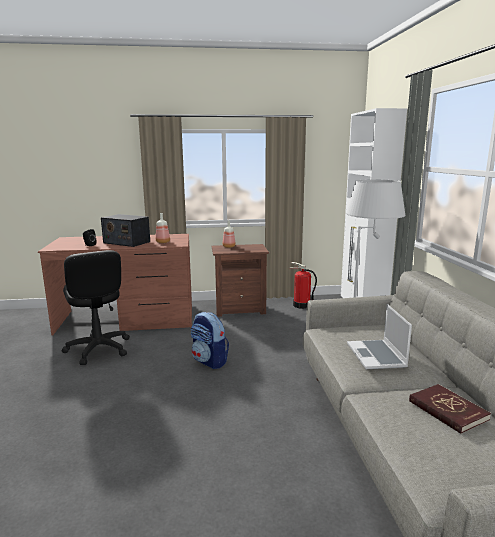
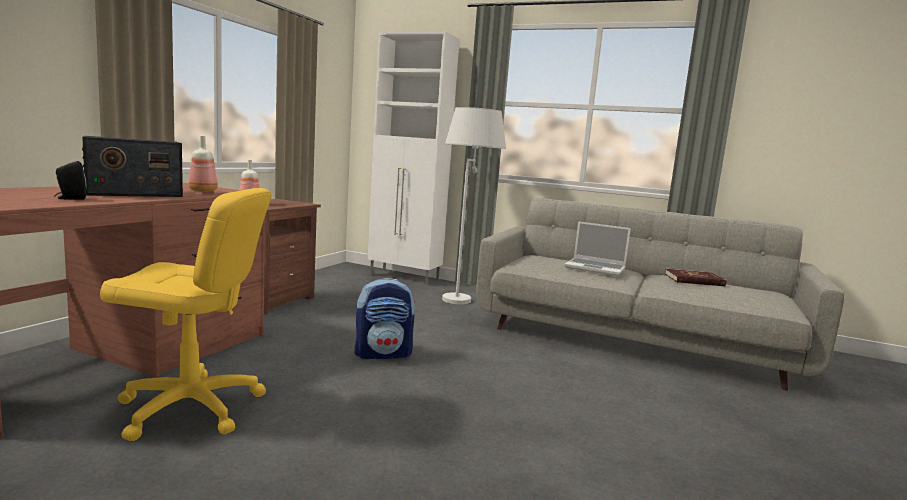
camera: 60 degrees left, 5 degrees down
black office chair [62,250,130,365] -> yellow office chair [100,188,271,441]
fire extinguisher [290,262,317,309] -> none

